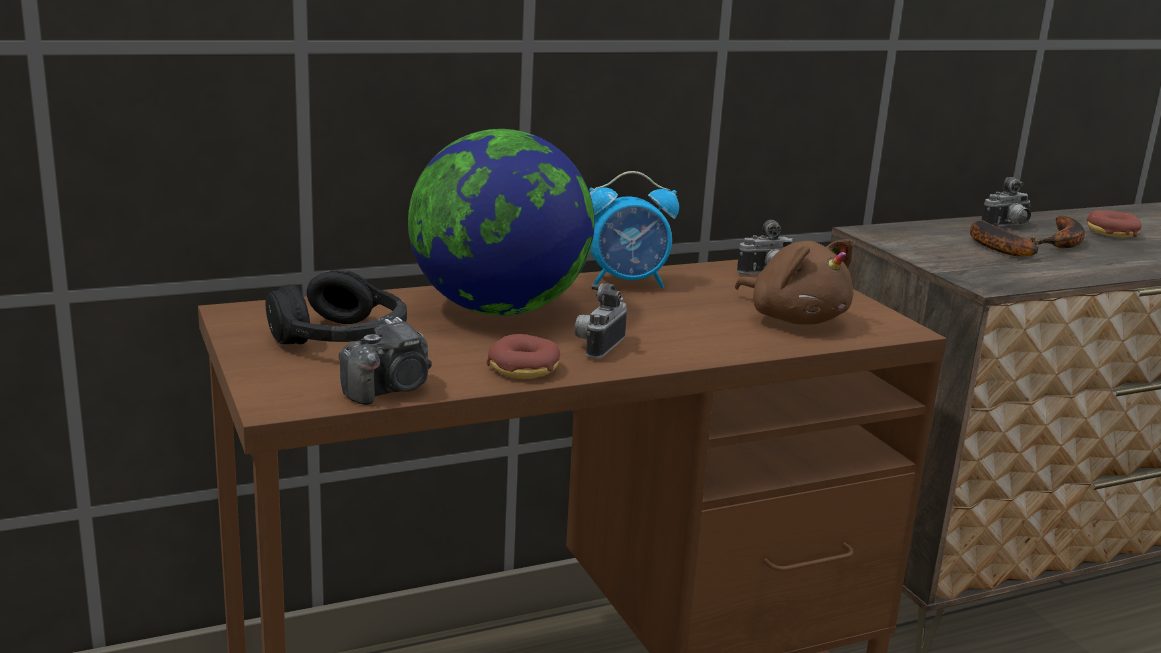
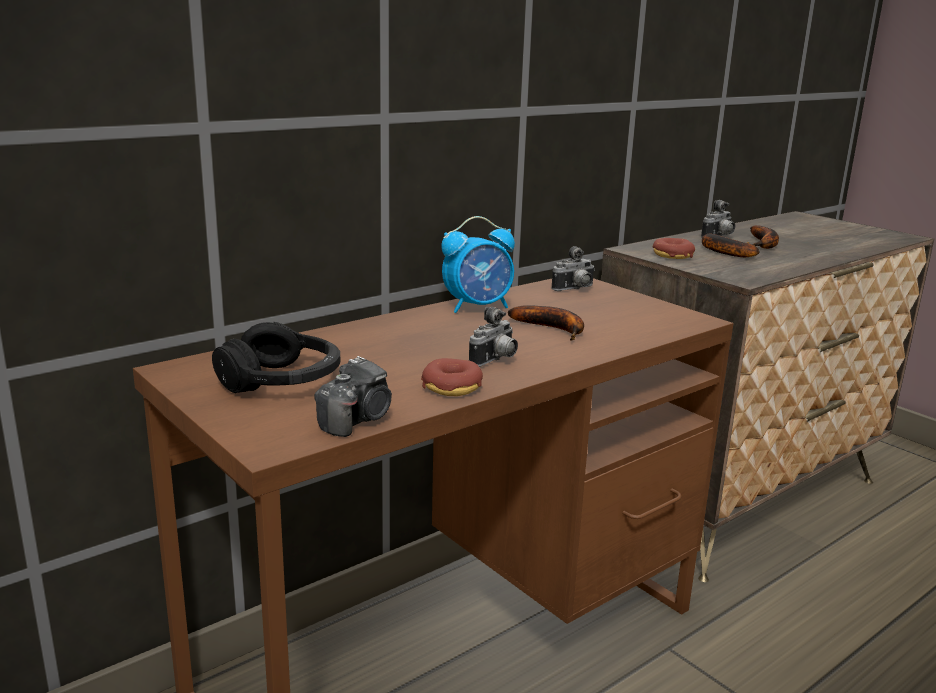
camera: 15 degrees left, 0 degrees up
globe [408,129,595,316] -> none
camera [574,283,627,359] -> camera turned 150 degrees counterclockwise [469,307,518,367]
brown plush toy [735,239,853,325] -> none
donut [1087,210,1142,238] -> donut moved to [653,238,695,259]
none -> banana [508,305,584,341]

